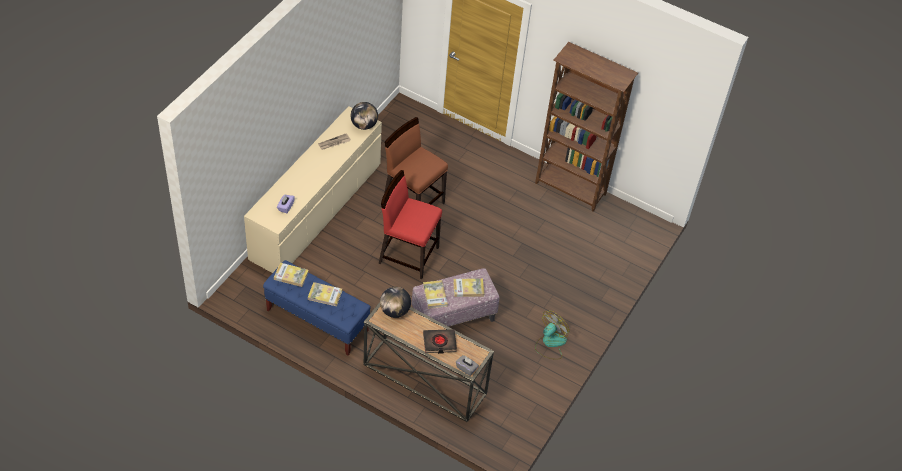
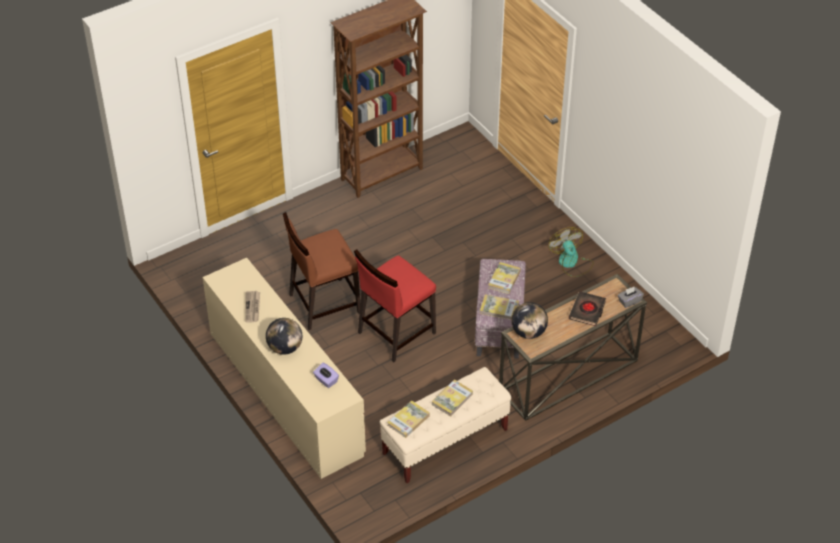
camera: 60 degrees left, 5 degrees down
blue bench [263,260,371,356] -> beige bench [380,367,511,483]
globe [351,102,378,130] -> globe moved to [266,318,302,355]

